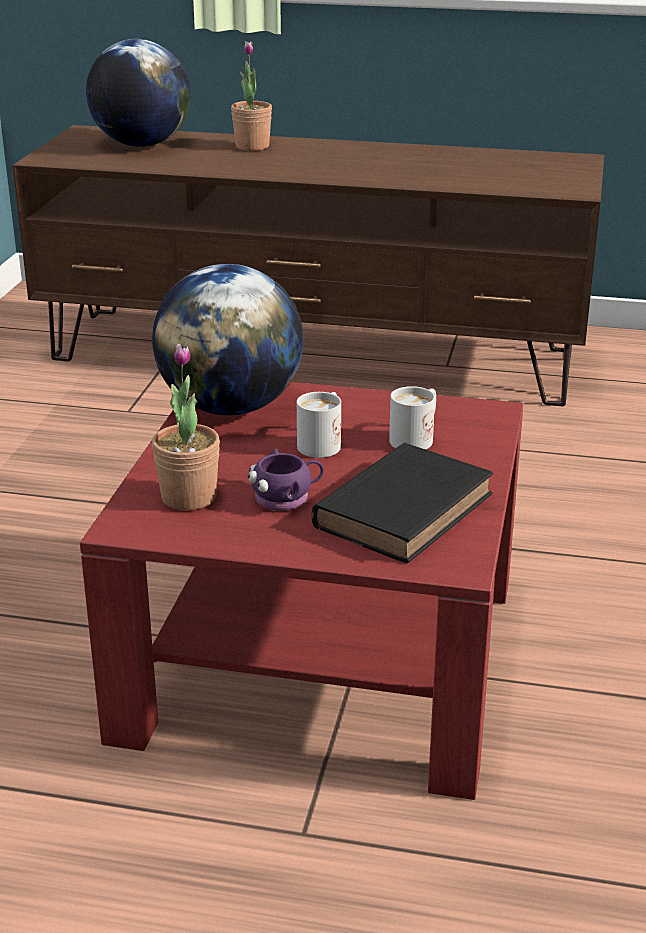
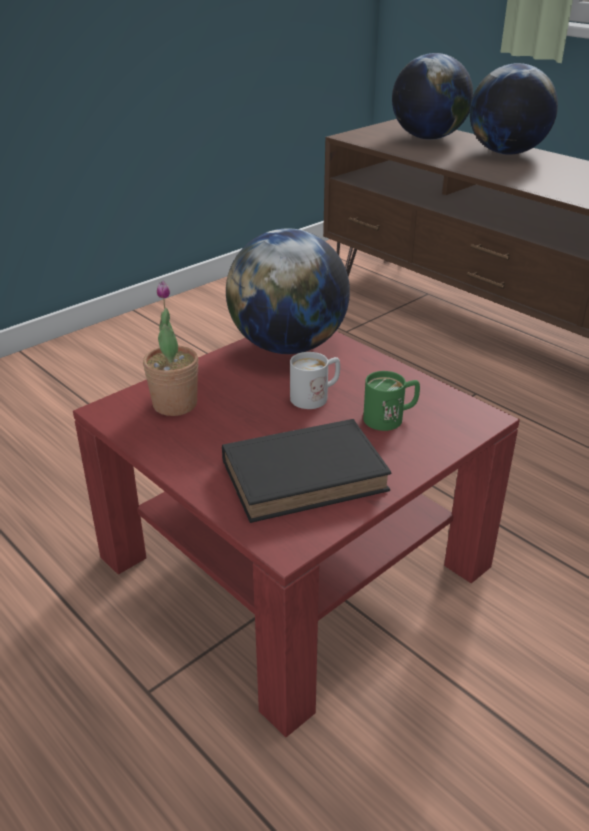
camera: 35 degrees right, 5 degrees up
potted plant [231,41,272,151] -> globe [470,63,558,155]
purple mug [248,449,324,511] -> none
white mug [389,386,436,449] -> green mug [363,371,420,431]

